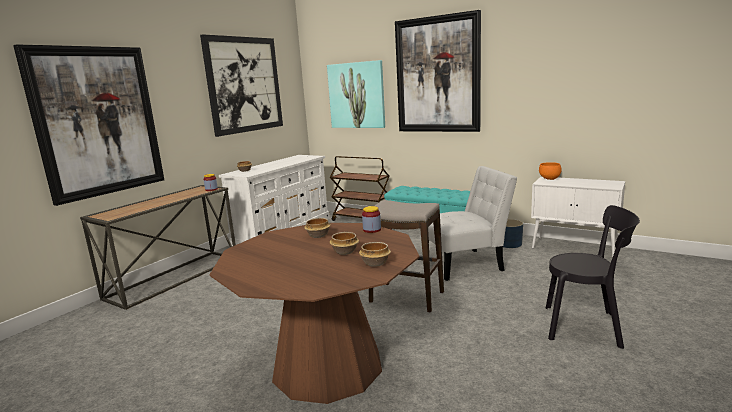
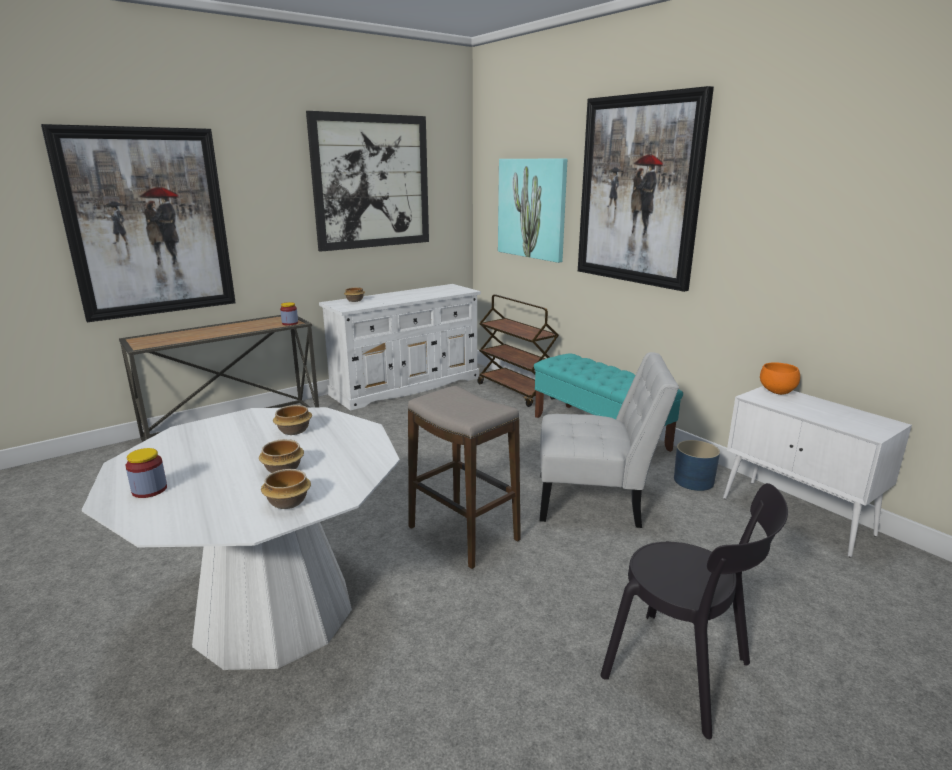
camera: 20 degrees right, 5 degrees up
brown dining table [209,223,420,404] -> white dining table [82,407,400,670]
jar [362,206,381,233] -> jar moved to [125,448,167,498]

